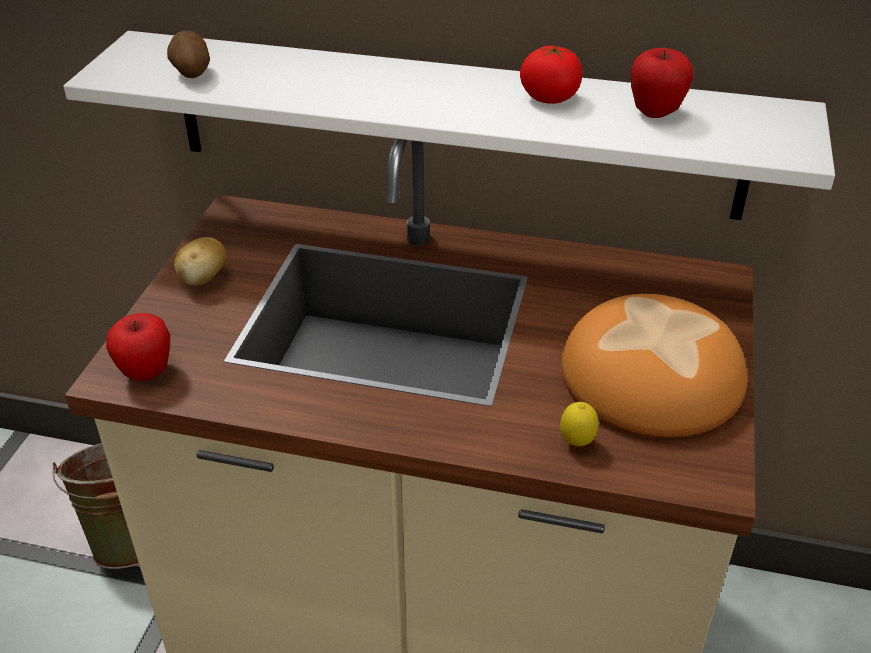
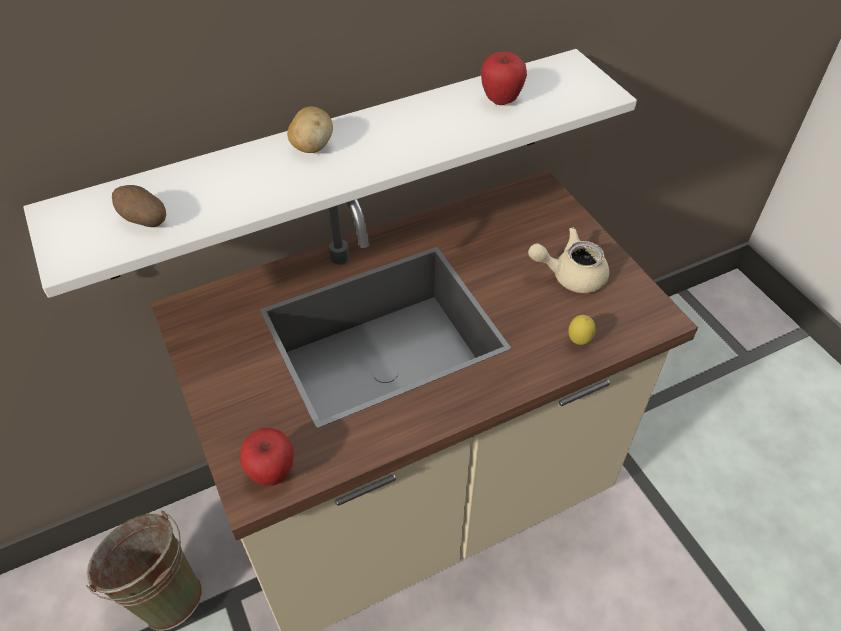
camera: 40 degrees left, 10 degrees up
potato [174,237,226,286] -> potato moved to [287,107,333,153]
tomato [520,45,583,104] -> none
bread [561,294,747,437] -> beige teapot [528,227,609,293]

